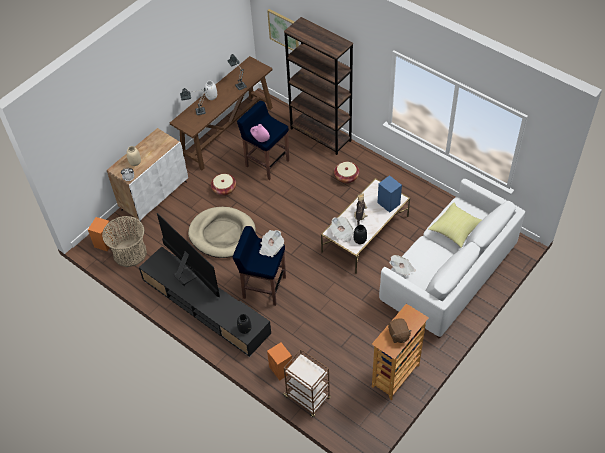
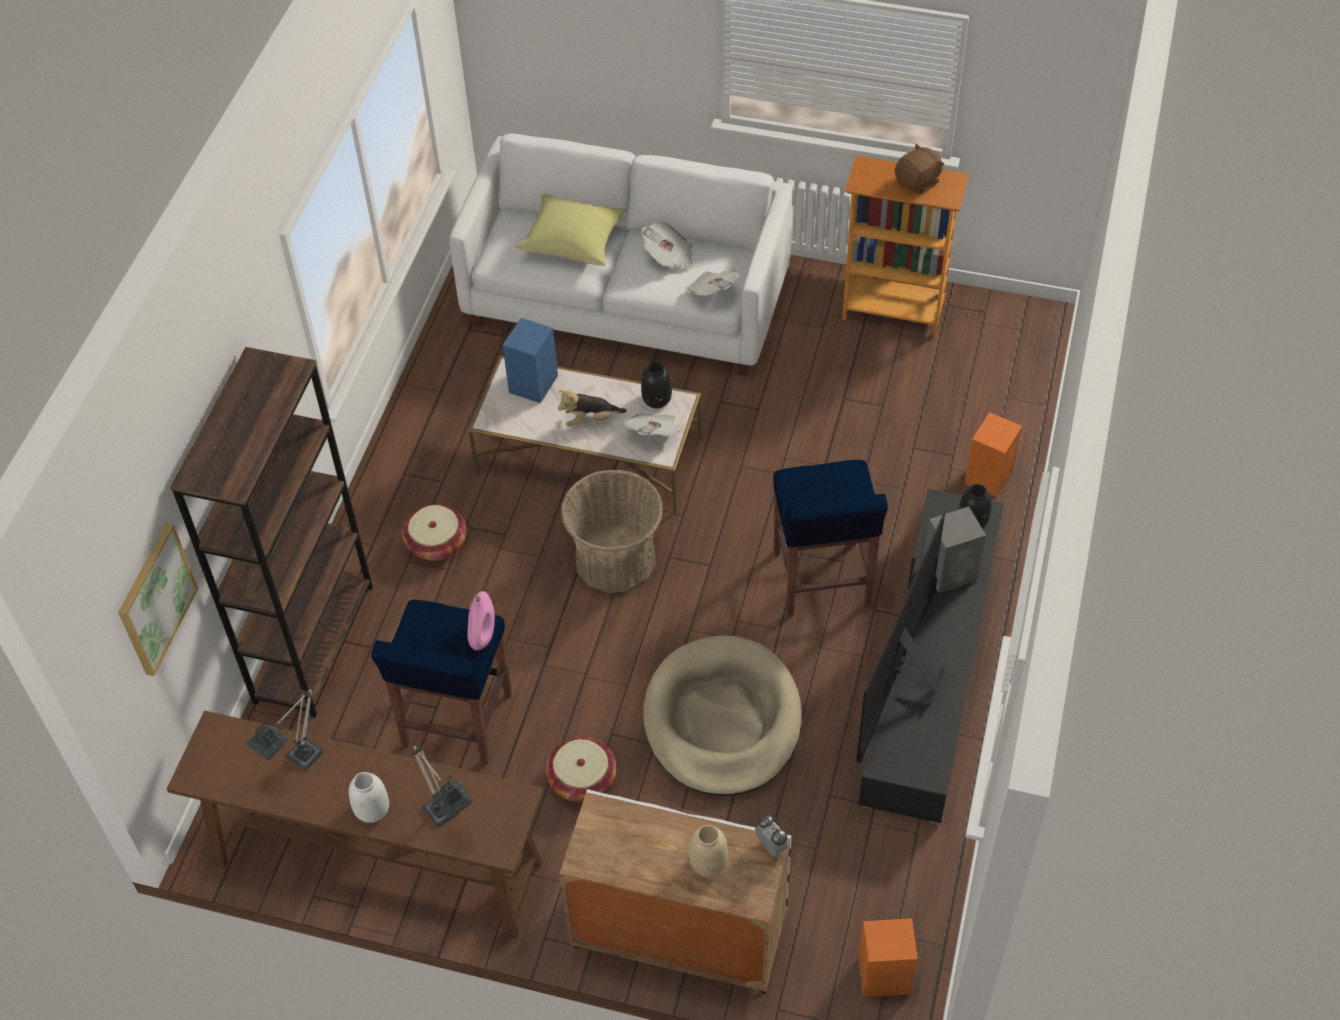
camera: 115 degrees left, 0 degrees up
basket [102,216,147,267] -> basket moved to [561,470,663,593]
newspaper [259,230,284,257] -> newspaper moved to [641,222,693,269]
brown cart [282,349,331,417] -> none
none -> grey speaker [924,507,986,593]

